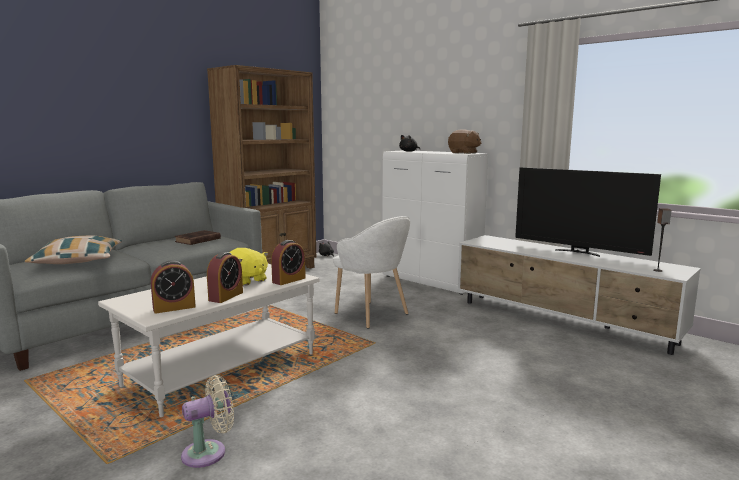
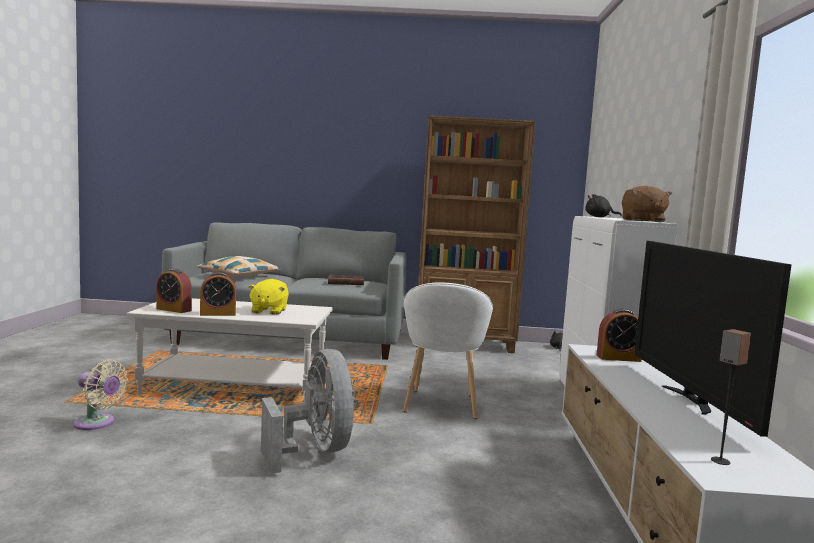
camera: 50 degrees right, 5 degrees down
alarm clock [271,240,306,285] -> alarm clock moved to [597,309,642,362]
none -> grey fan [261,349,355,474]

